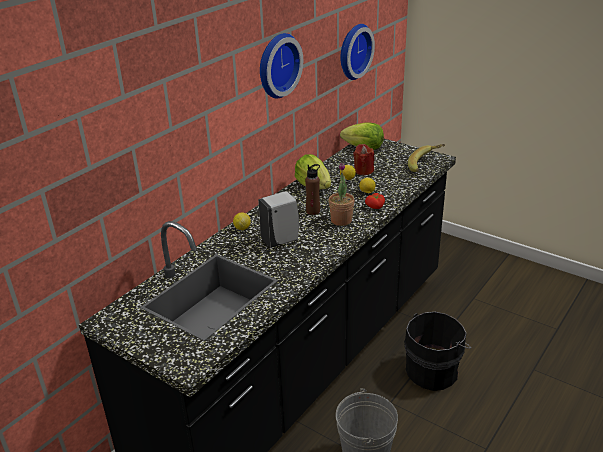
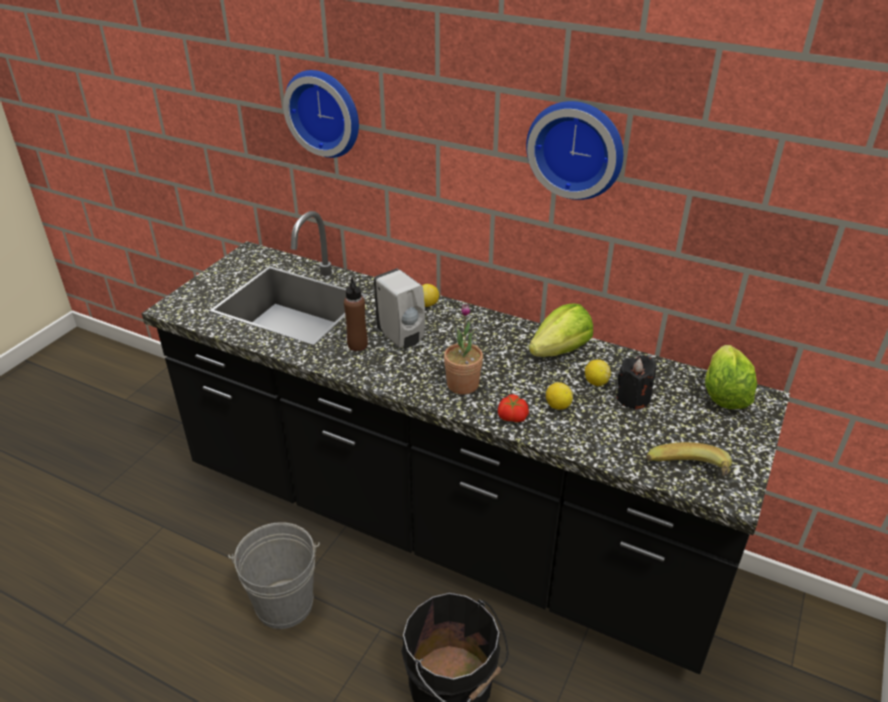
camera: 80 degrees right, 5 degrees up
brown bottle [305,164,320,215] -> brown bottle moved to [344,278,368,351]
wall clock [340,24,375,80] -> wall clock moved to [283,70,359,158]
red candle [353,144,374,175] -> black candle [617,355,656,410]

